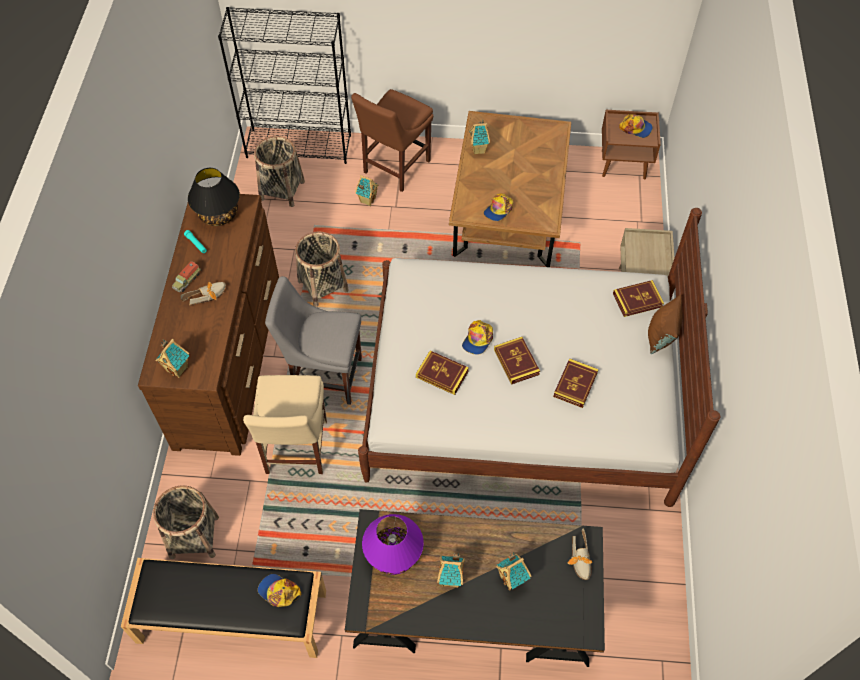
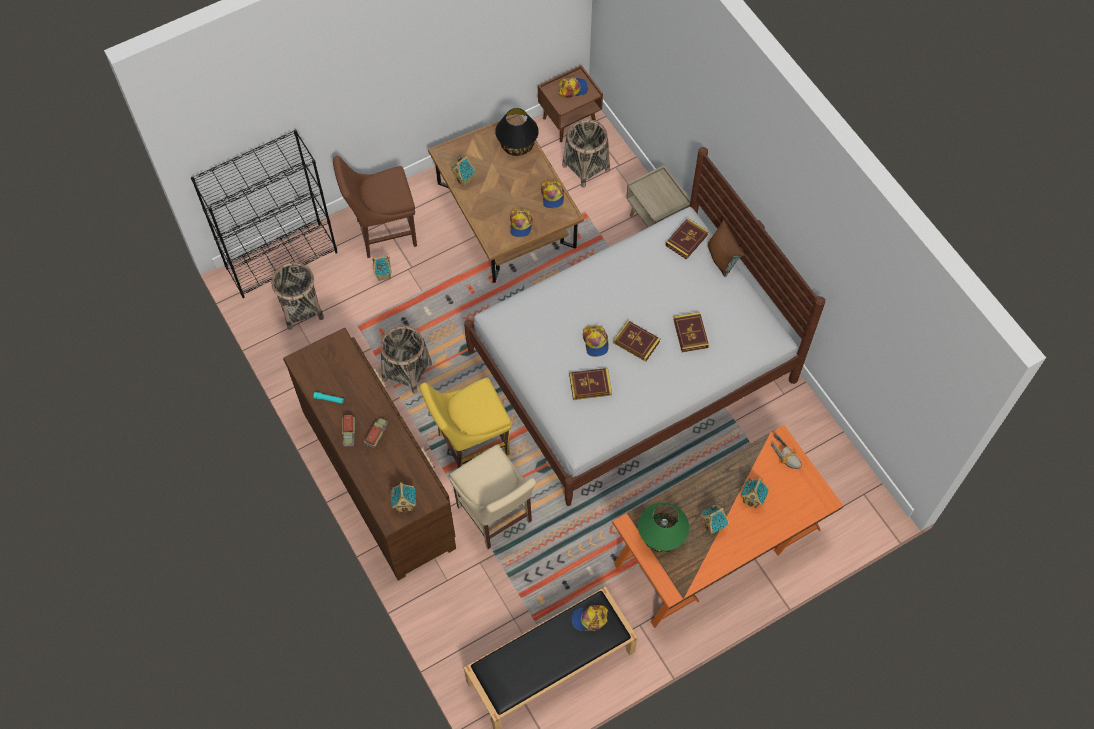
camera: 35 degrees left, 5 degrees up
basket [153,485,219,559] -> basket moved to [562,119,610,188]
shoe [181,282,226,306] -> toy truck [364,418,388,449]
black table lamp [188,168,240,226] -> black table lamp moved to [495,108,539,156]
grey chair [265,276,362,405] -> yellow chair [420,377,511,468]
black desk [345,509,605,667] -> orange desk [612,425,843,628]
brown chair [351,89,433,192] -> brown chair turned 75 degrees clockwise [333,156,417,258]
purple table lamp [362,514,424,575] -> green table lamp [638,502,689,553]
none -> cap [541,180,564,208]

